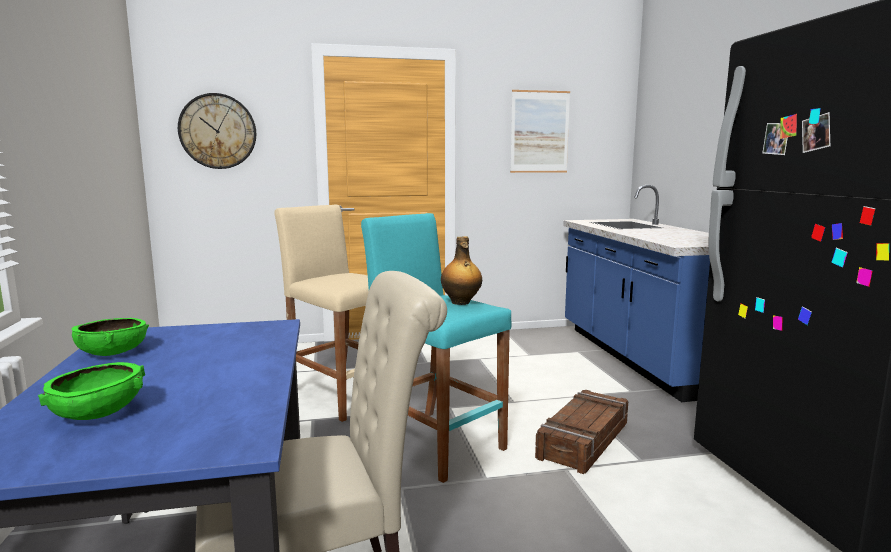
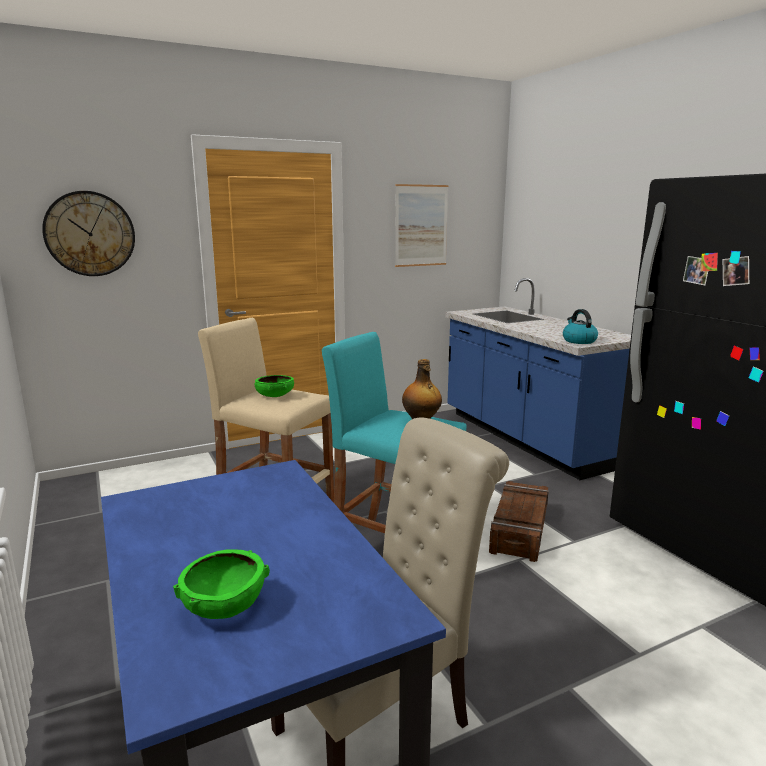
camera: 15 degrees left, 5 degrees up
green bowl [72,318,149,356] -> green bowl moved to [255,375,294,397]
none -> kettle [563,309,598,344]

